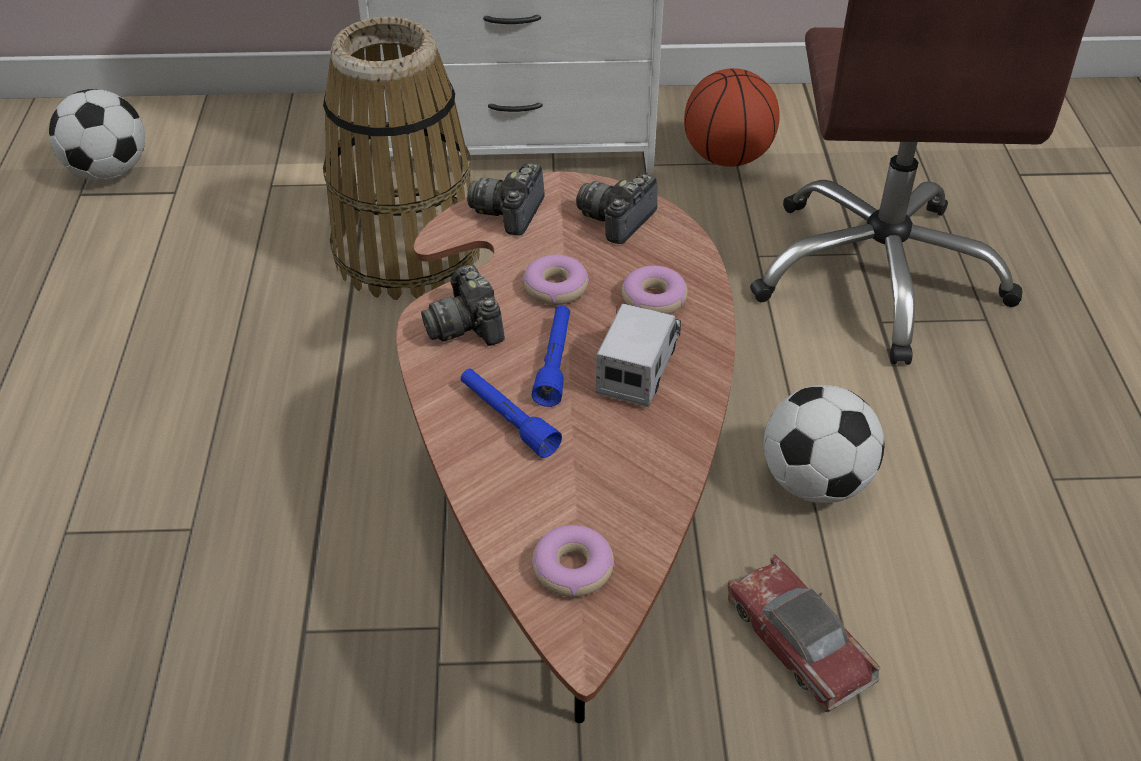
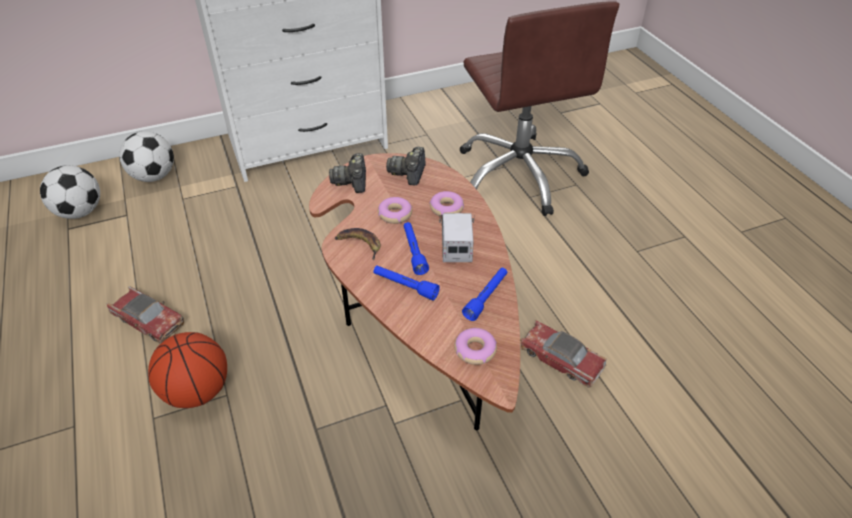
camera: 20 degrees left, 0 degrees up
basket [323,17,480,300] -> none
camera [421,264,505,346] -> banana [335,228,380,260]
basketball [684,68,780,167] -> basketball moved to [148,332,227,408]
football [764,385,884,503] -> football moved to [119,131,174,182]
none -> toy car [107,286,184,343]
none -> blue flashlight [462,268,507,321]

